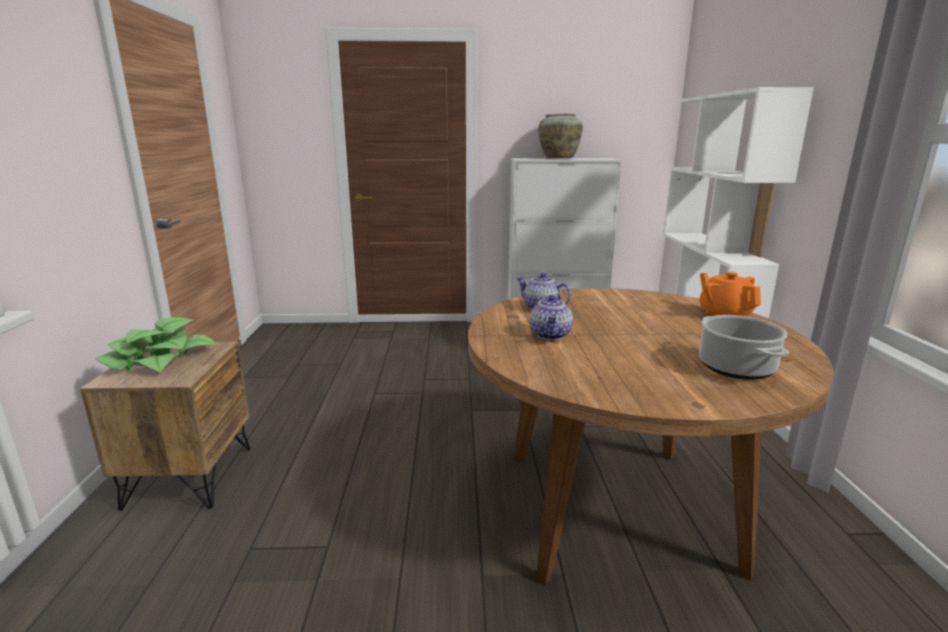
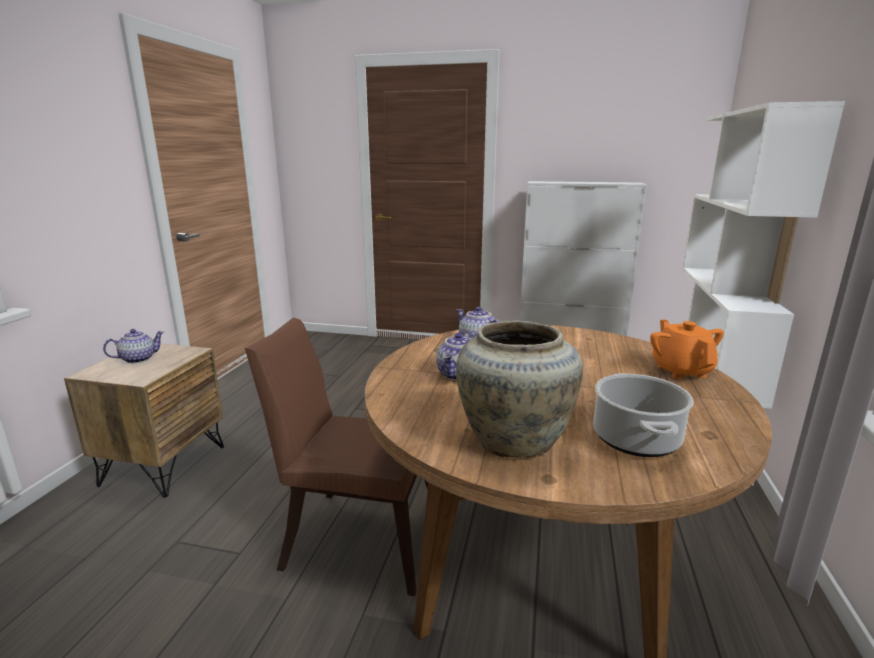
camera: 15 degrees right, 0 degrees up
potted plant [95,317,216,372] -> teapot [103,329,164,363]
beige vase [538,113,583,158] -> beige vase moved to [456,321,583,457]
none -> brown chair [245,318,428,596]

